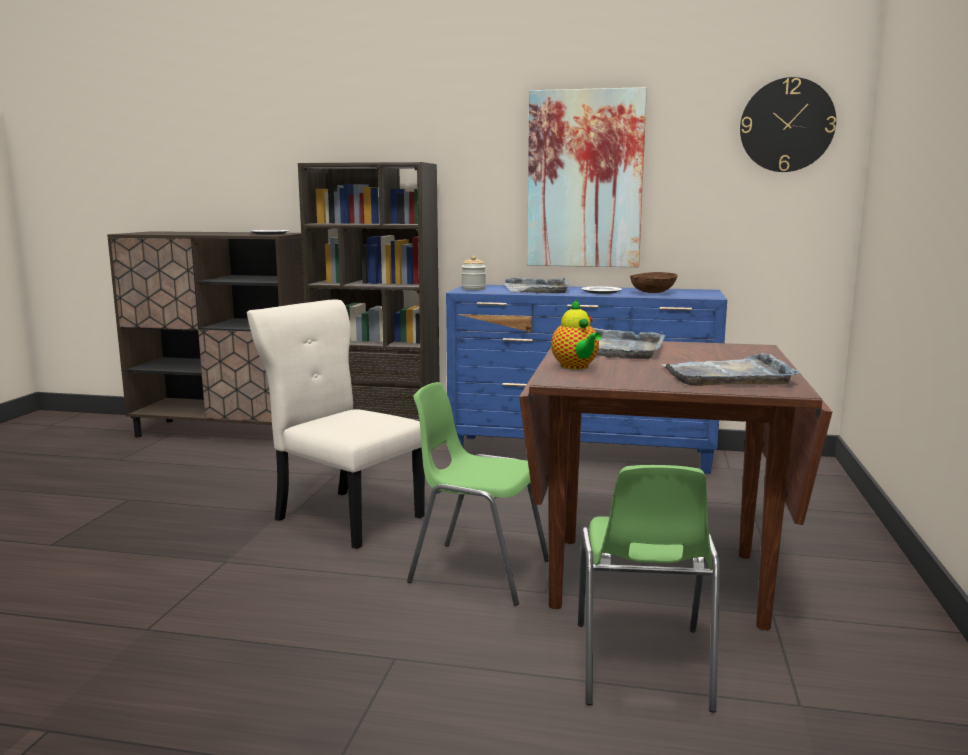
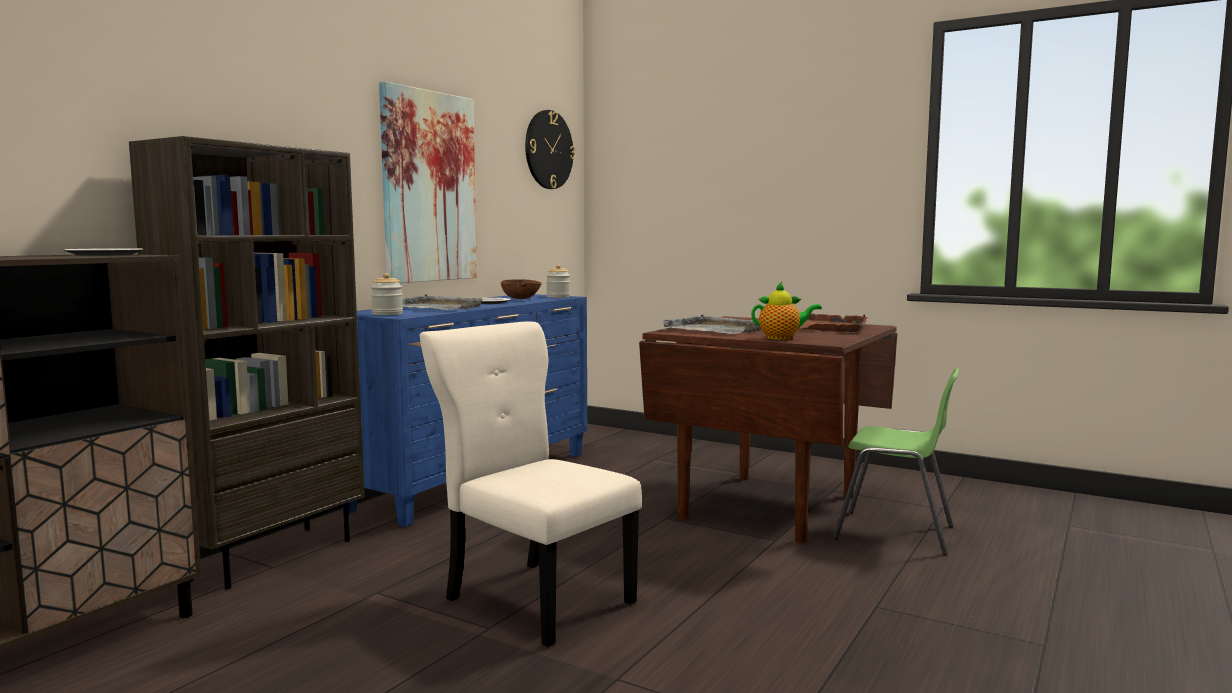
camera: 70 degrees left, 5 degrees down
beige chair [247,300,425,549] -> beige chair turned 75 degrees clockwise [420,321,642,647]
green chair [407,382,549,606] -> none
grey tray [661,353,800,386] -> brown tray [798,313,867,332]
none -> jar [546,264,570,298]

